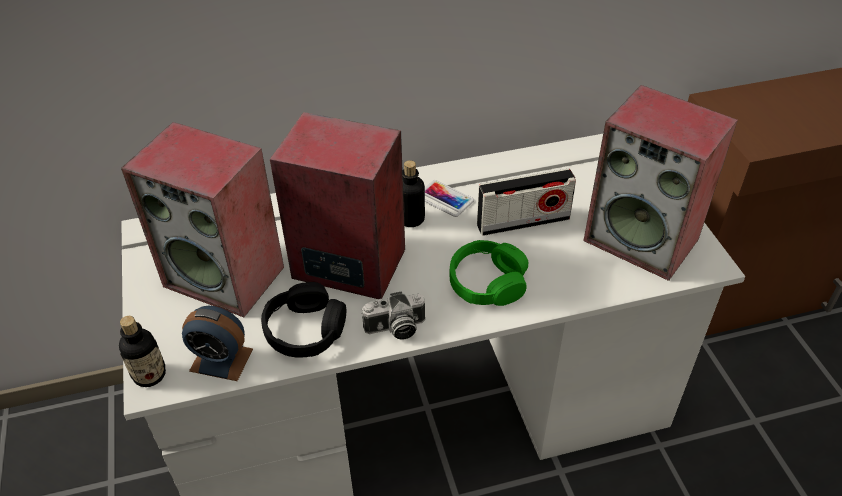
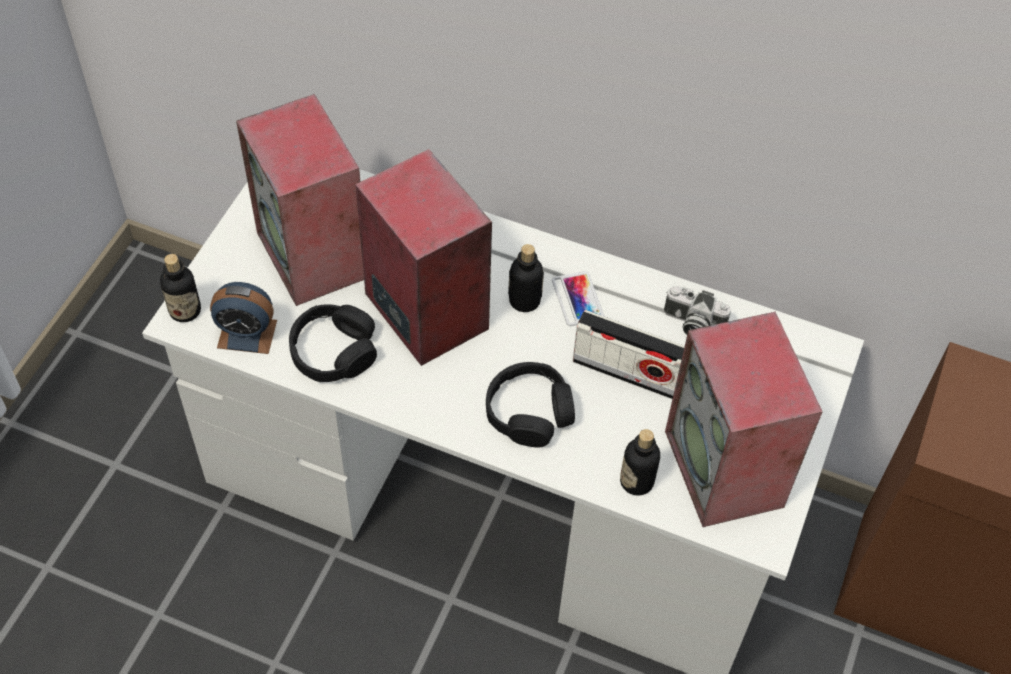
camera: 35 degrees right, 10 degrees up
alarm clock [182,306,253,381] -> alarm clock turned 45 degrees counterclockwise [210,282,277,354]
camera [361,291,425,340] -> camera moved to [664,286,731,335]
green headphones [449,240,528,306] -> black headphones [486,362,575,447]
none -> bottle [620,429,660,496]

